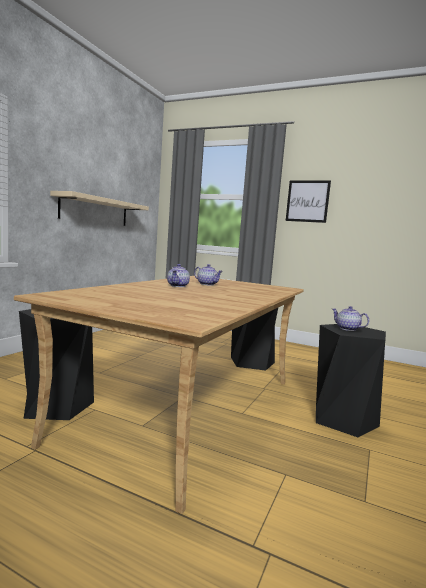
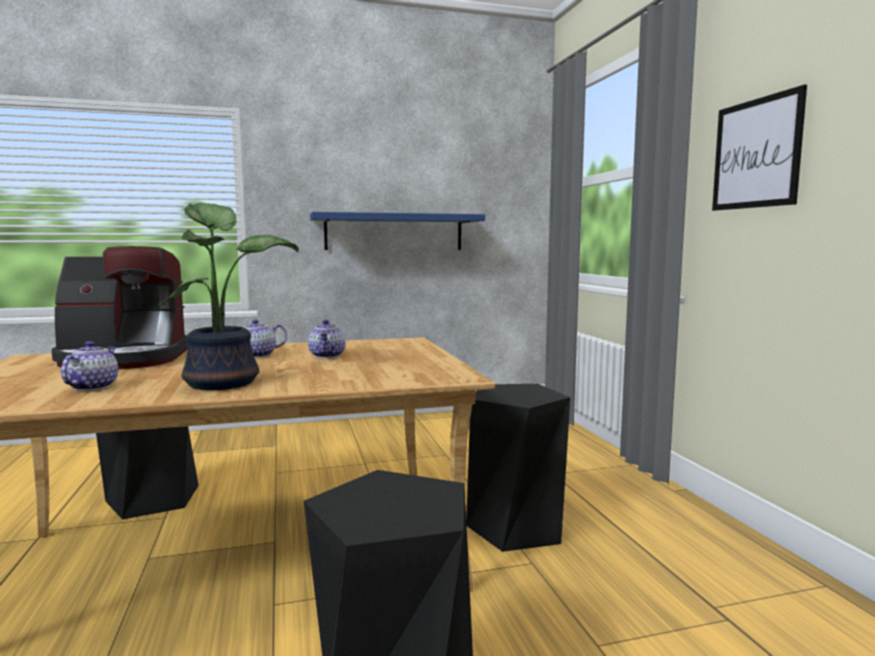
camera: 50 degrees right, 0 degrees up
beige shelf [50,191,149,226] -> blue shelf [310,212,485,250]
teapot [332,306,369,331] -> teapot moved to [61,341,118,391]
none -> coffee machine [52,246,188,369]
none -> potted plant [158,202,299,390]

